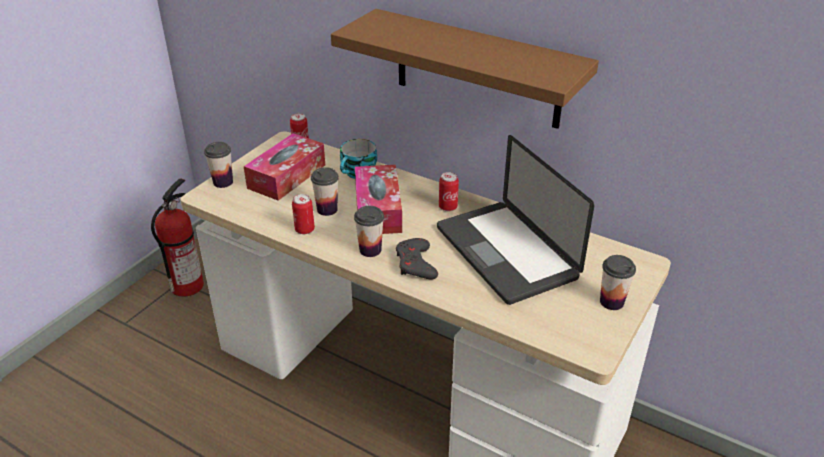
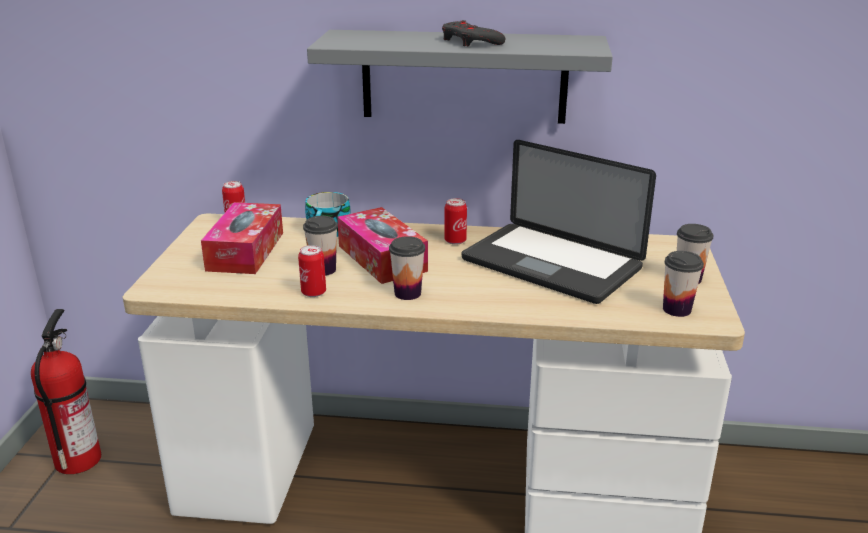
camera: 25 degrees left, 10 degrees down
cup [204,142,233,188] -> cup moved to [663,251,704,317]
brown shelf [331,9,599,129] -> grey shelf [307,30,613,124]
grey game controller [396,238,438,280] -> grey game controller moved to [442,20,505,46]

